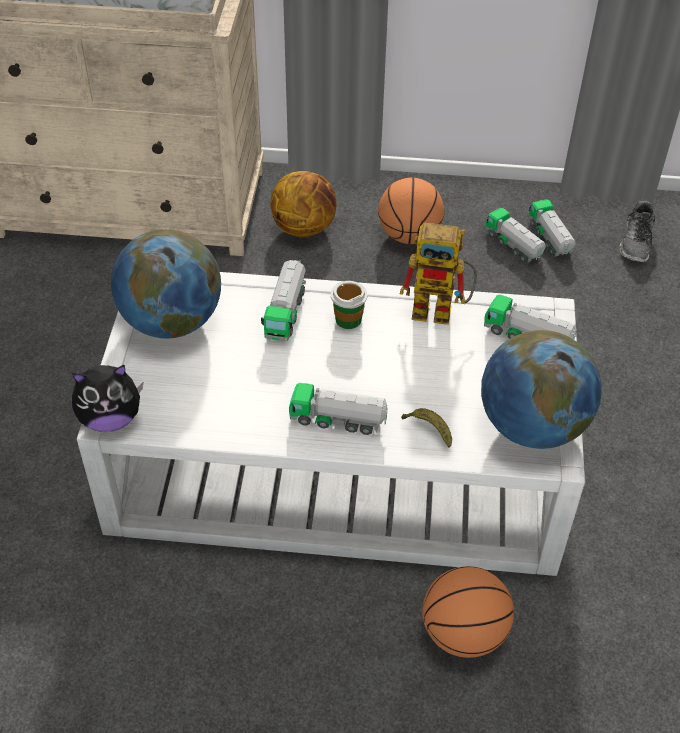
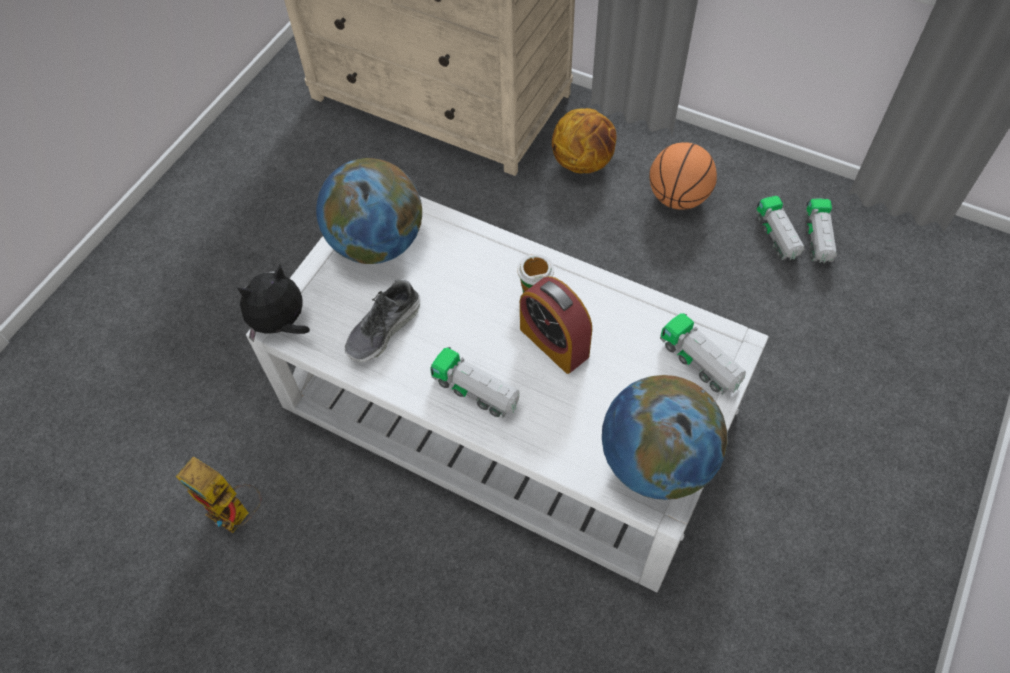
camera: 25 degrees right, 10 degrees up
plush toy [72,365,143,432] -> plush toy turned 135 degrees clockwise [237,265,310,342]
toy truck [261,260,306,341] -> none
toy robot [400,223,477,325] -> toy robot moved to [176,457,261,533]
banana [401,408,452,447] -> none
basketball [422,566,514,658] -> none
shoe [620,201,655,262] -> shoe moved to [345,279,420,362]
none -> alarm clock [520,276,592,374]

